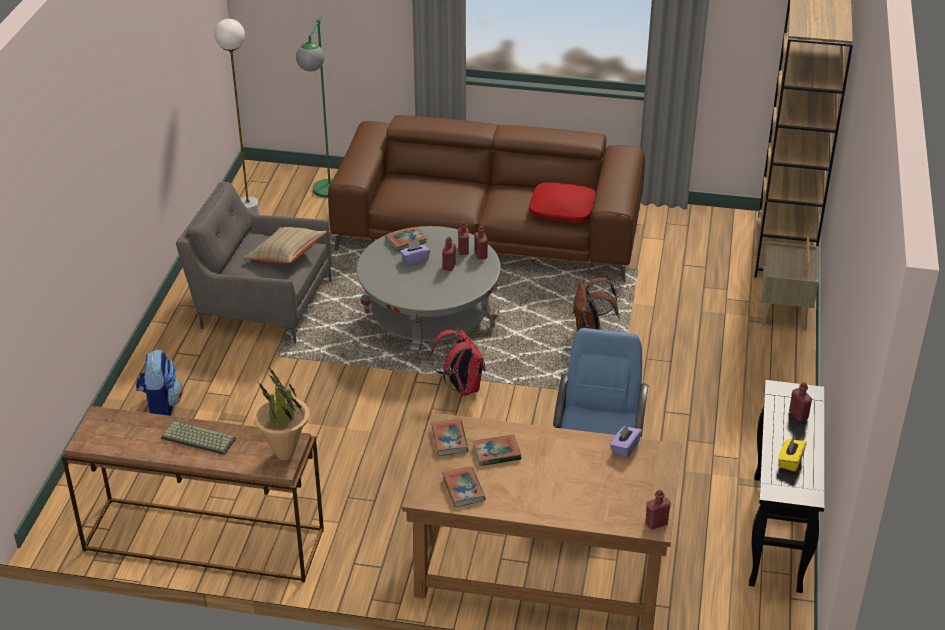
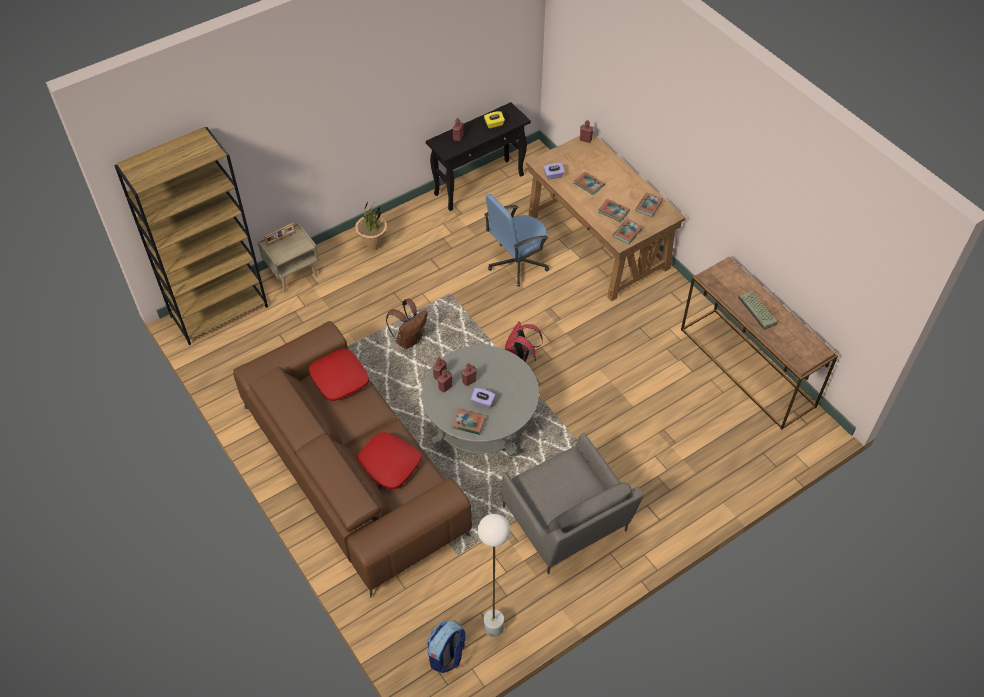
camera: 135 degrees left, 15 degrees up
backpack [136,350,183,416] -> backpack moved to [427,620,466,673]
beige pillow [244,227,327,263] -> none
potted plant [252,366,310,460] -> potted plant moved to [355,201,387,251]
green floor lamp [296,16,333,198] -> none
none -> red pillow [356,432,421,489]
none -> book [574,172,605,195]

